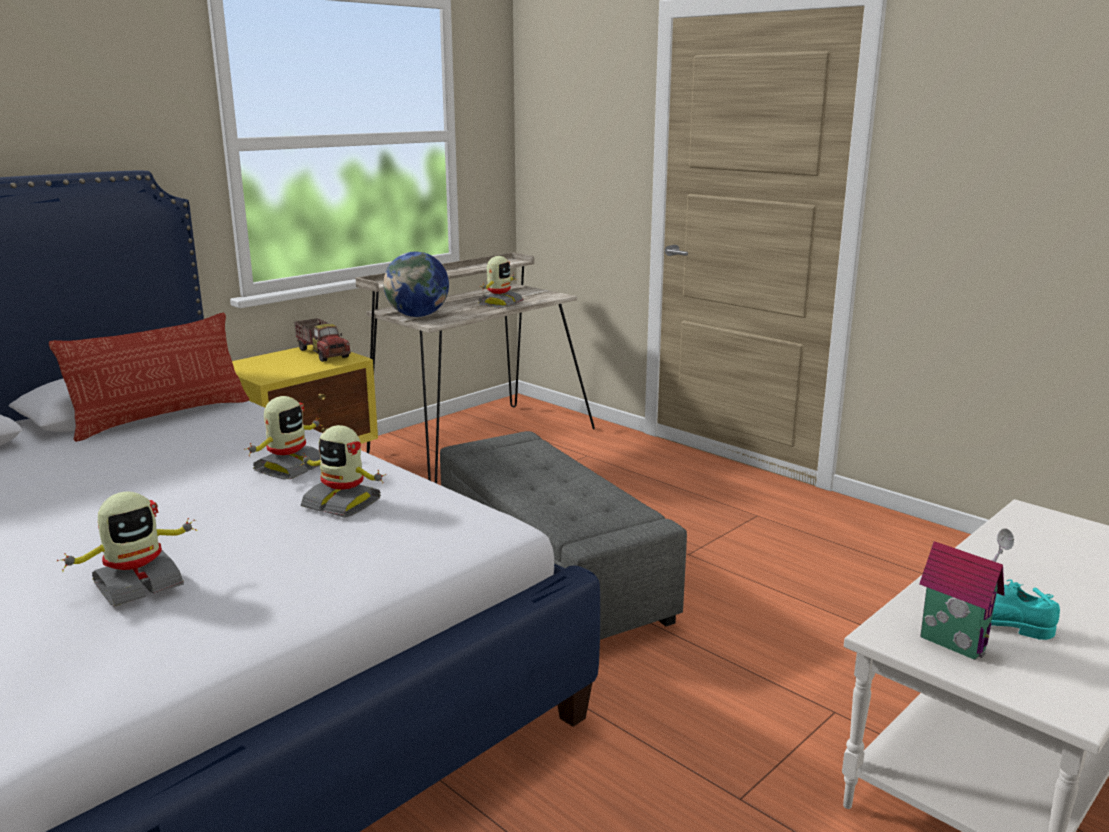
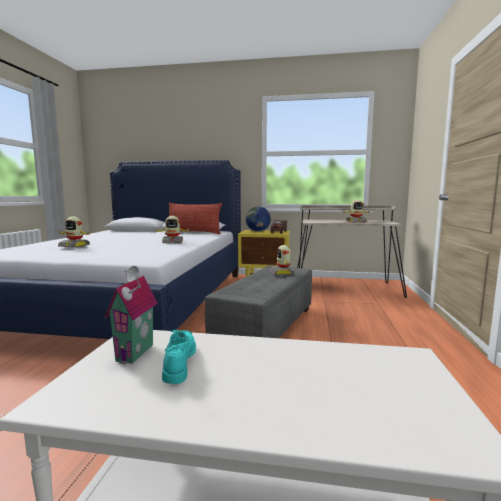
camera: 55 degrees right, 10 degrees down
toy robot [300,425,386,518] -> toy robot moved to [271,245,294,276]
globe [383,251,449,317] -> globe moved to [246,206,271,231]

